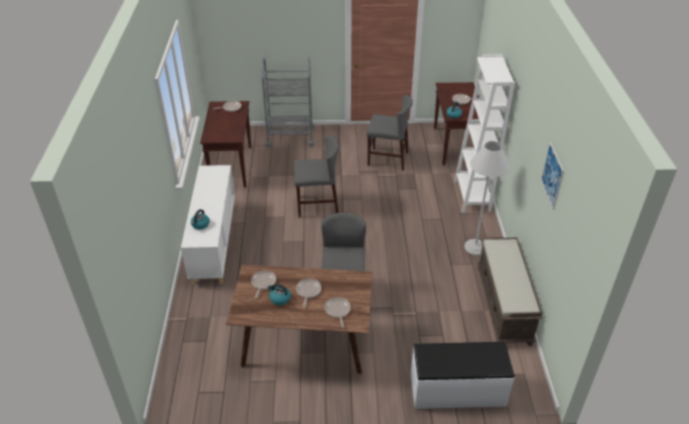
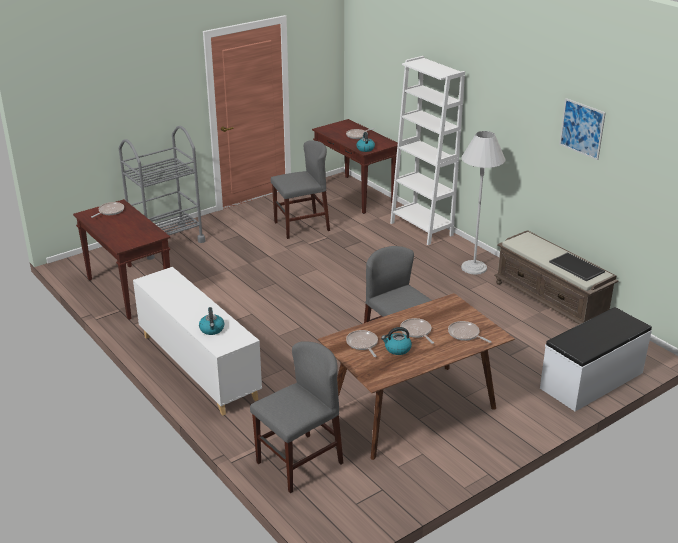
camera: 35 degrees left, 10 degrees down
grey chair [294,135,339,217] -> grey chair moved to [250,341,343,493]
none -> tray [549,252,605,281]

